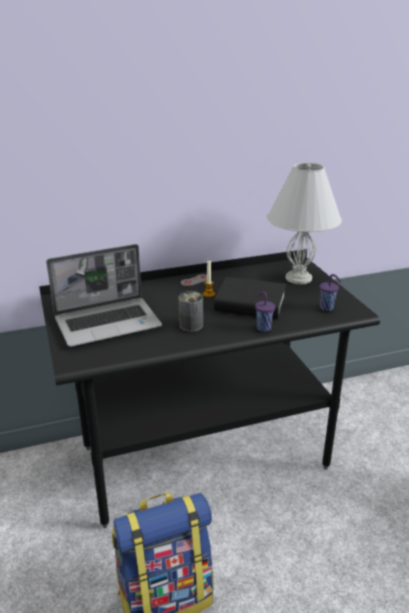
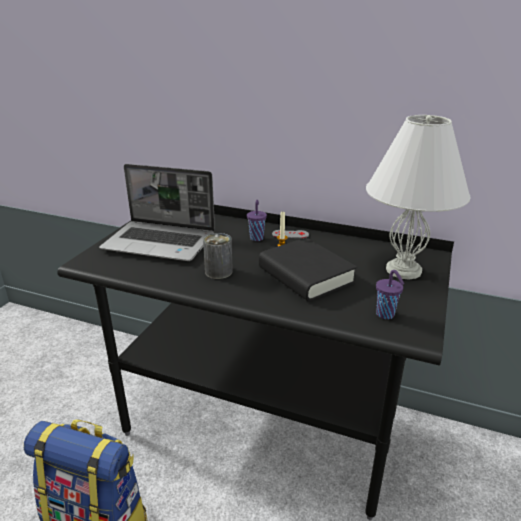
camera: 40 degrees right, 0 degrees up
purple cup [255,291,275,332] -> purple cup moved to [247,200,267,241]

